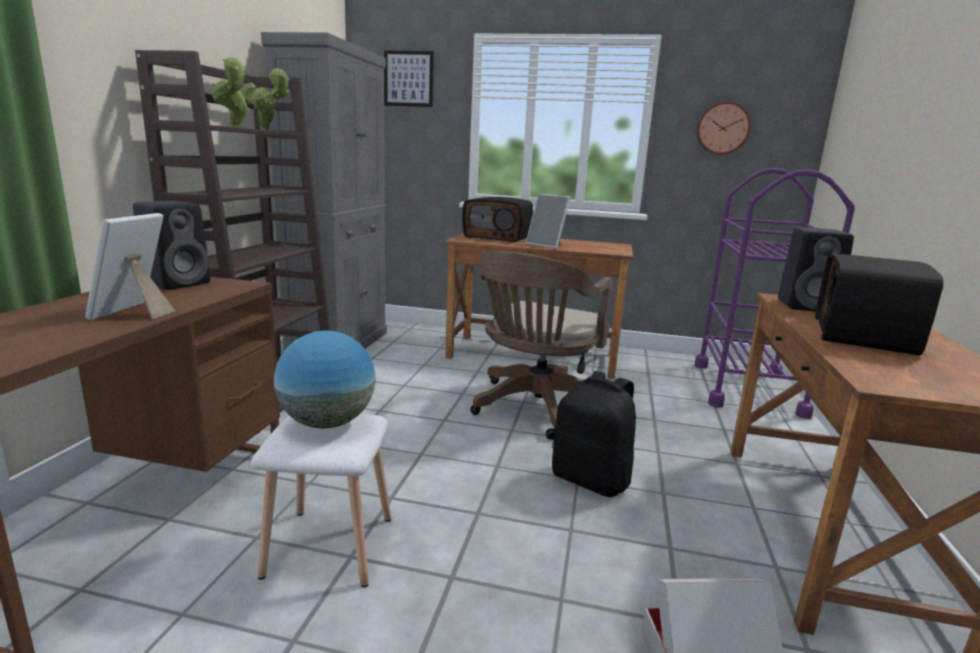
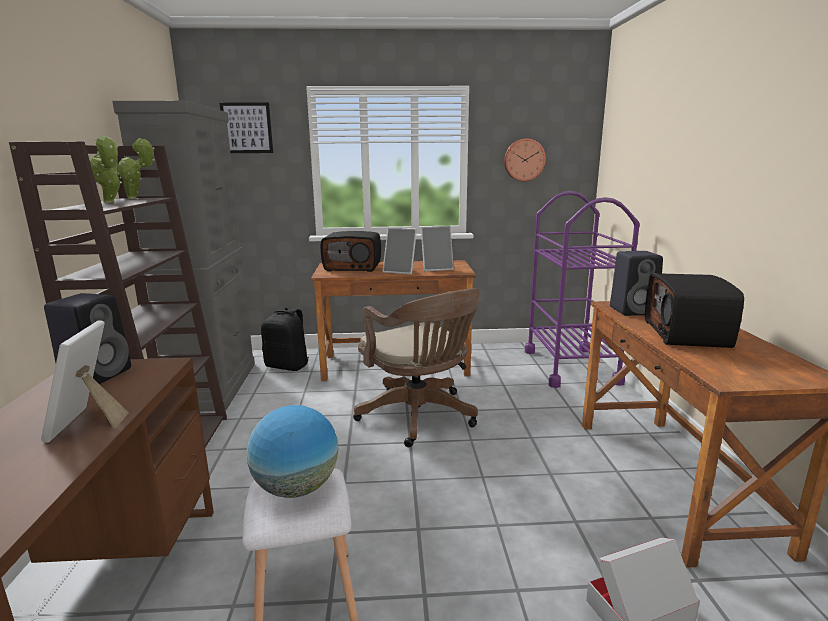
camera: 15 degrees left, 0 degrees up
brown office chair [470,251,613,440] -> brown office chair turned 45 degrees counterclockwise [353,288,480,447]
black backpack [552,371,636,497] -> black backpack moved to [261,307,309,371]
none -> picture frame [421,226,454,271]

